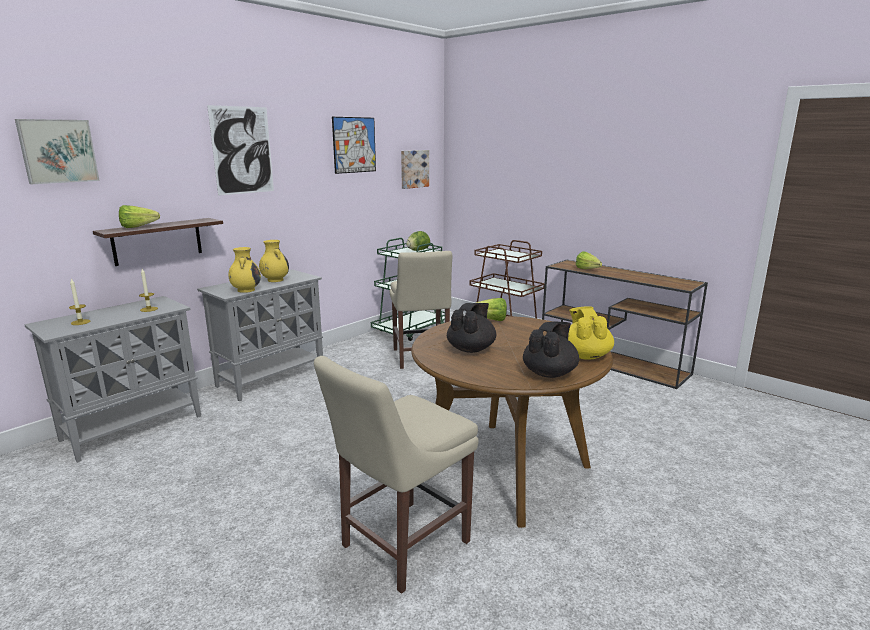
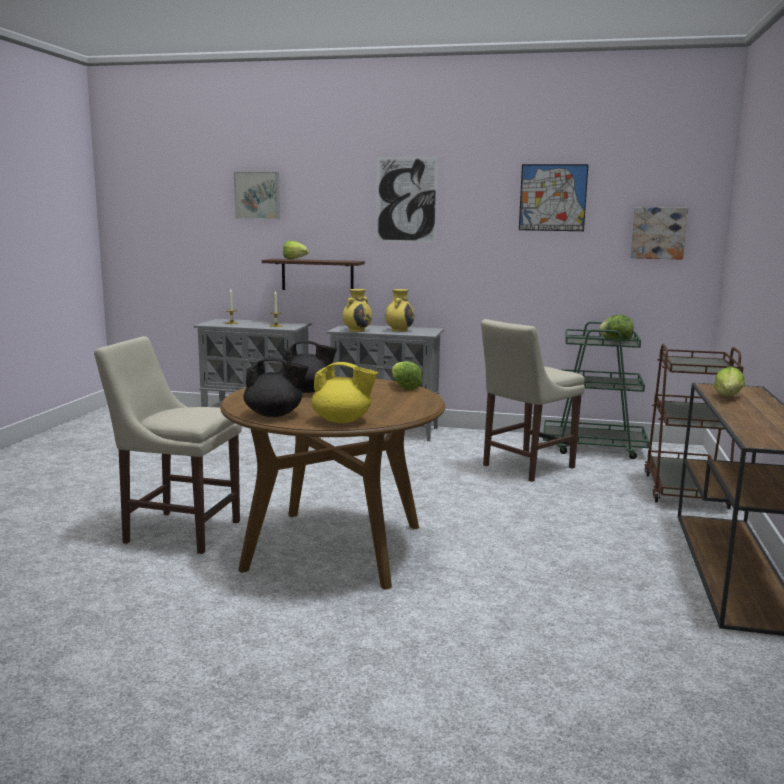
camera: 60 degrees right, 5 degrees down
yellow teapot [568,306,614,360] -> yellow teapot turned 45 degrees clockwise [311,362,378,423]

